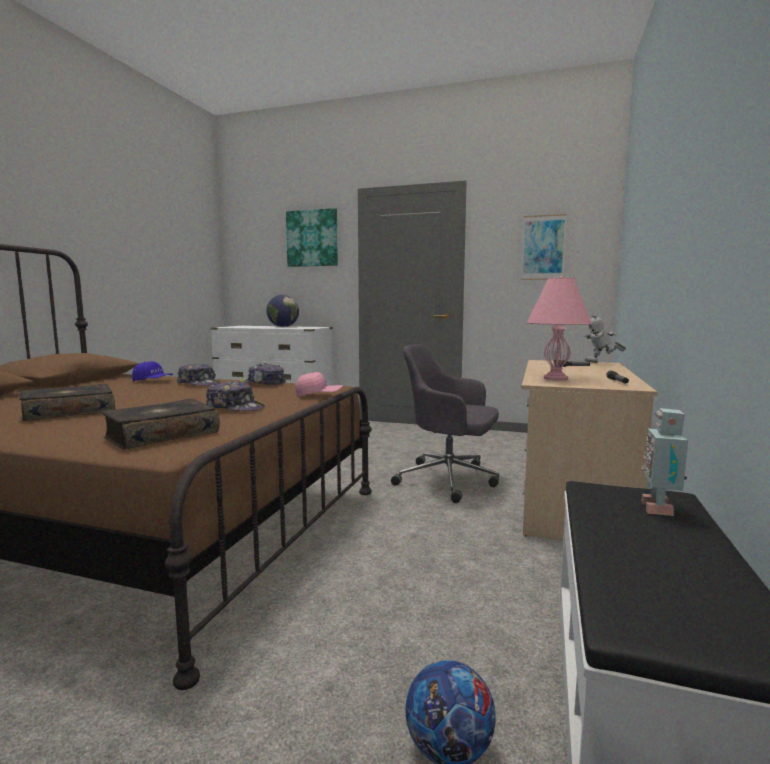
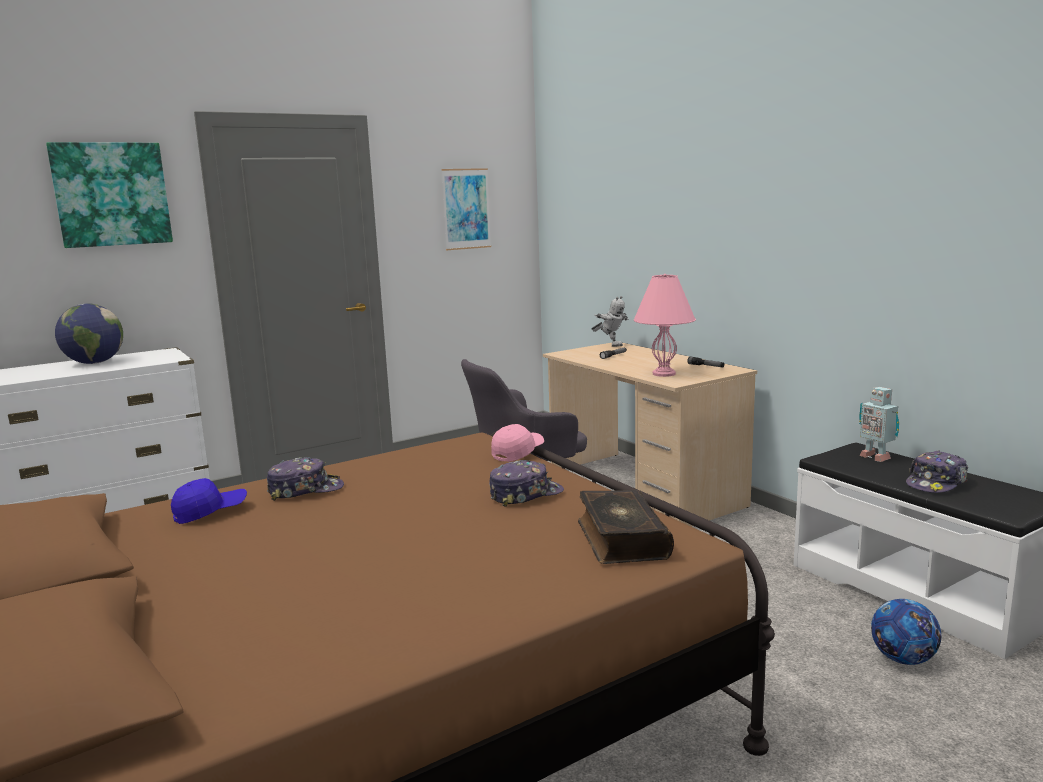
camera: 50 degrees left, 5 degrees up
book [19,383,115,421] -> none
cap [239,363,286,385] -> cap moved to [906,450,968,493]
toy robot [584,315,626,363] -> toy robot turned 105 degrees counterclockwise [591,296,628,347]

